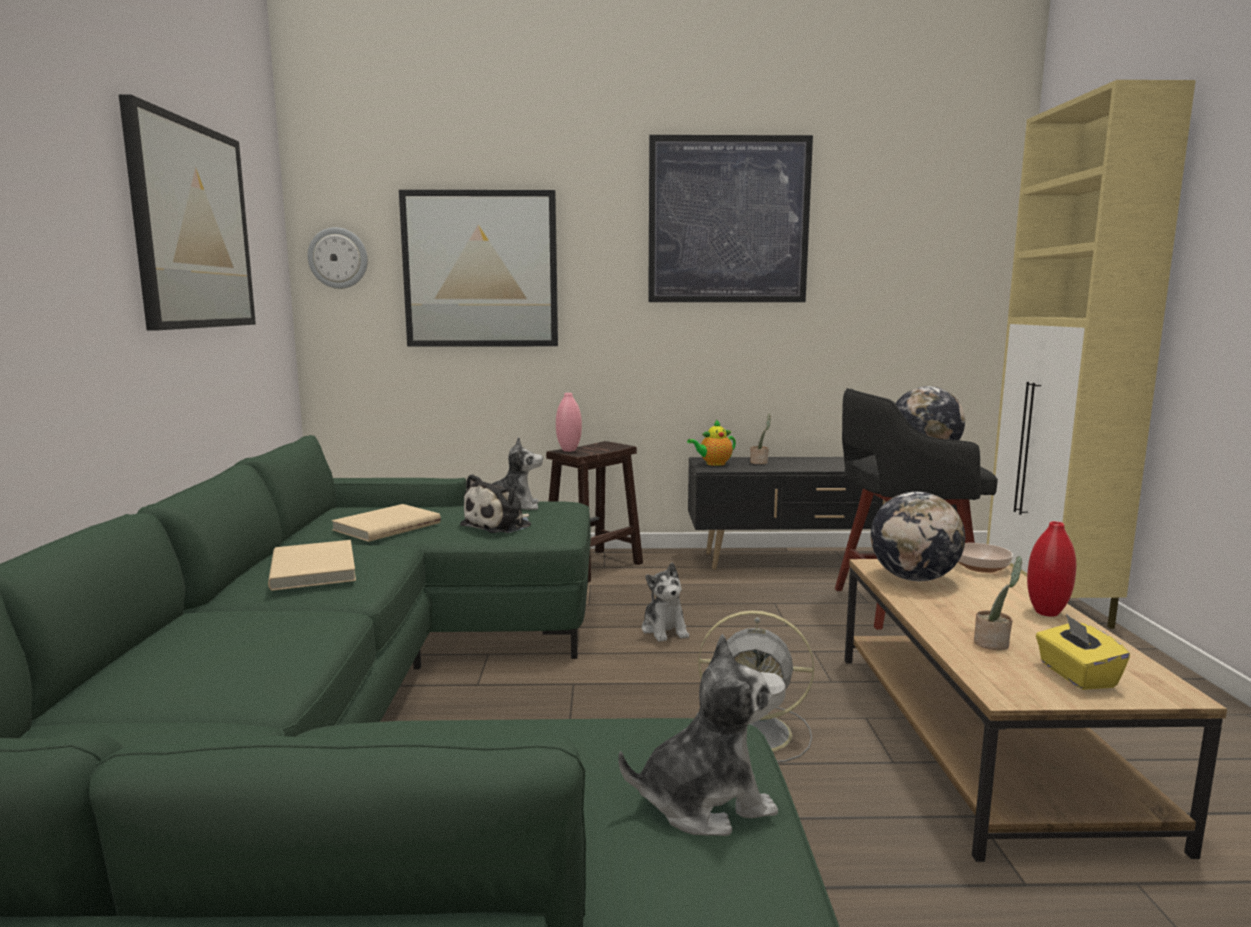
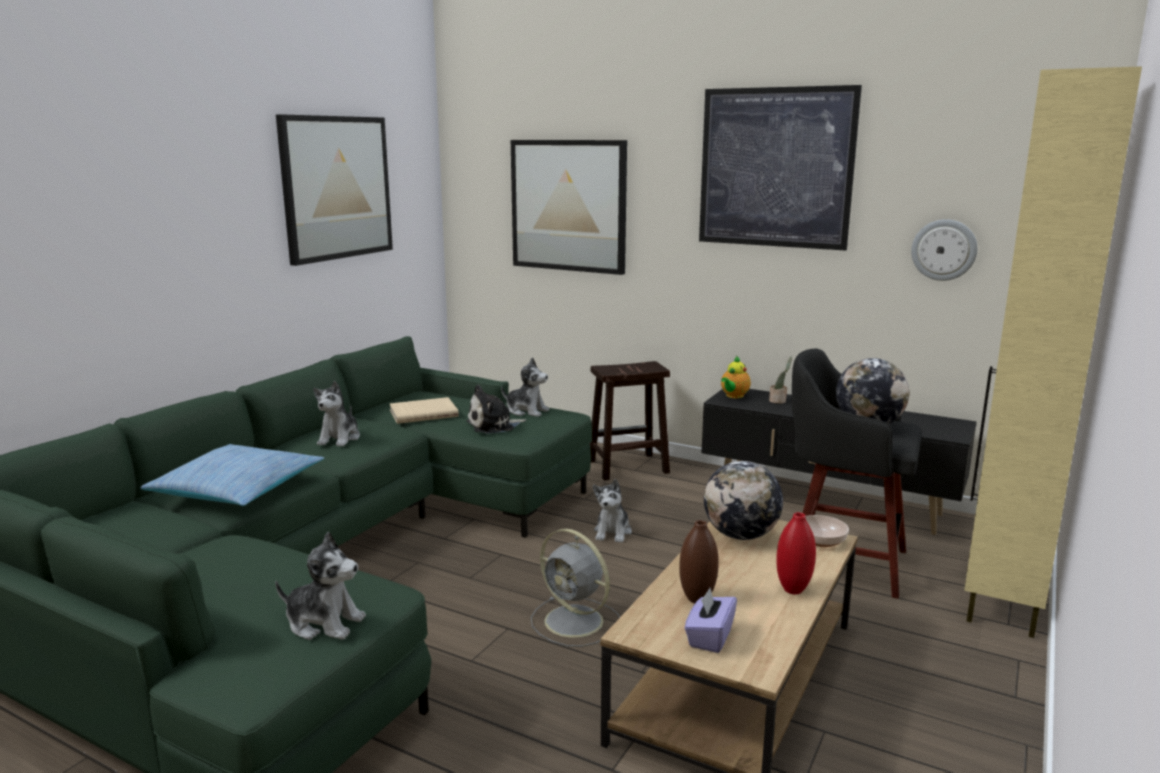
camera: 30 degrees right, 5 degrees up
beige book [268,540,356,591] -> plush toy [313,381,360,447]
wall clock [308,227,368,289] -> wall clock moved to [911,219,977,281]
pink vase [556,393,582,452] -> none
teapot [687,419,736,466] -> teapot turned 60 degrees counterclockwise [721,356,751,398]
potted plant [974,556,1022,650] -> brown vase [679,520,719,603]
yellow tissue box [1036,614,1130,690] -> purple tissue box [684,588,737,653]
none -> pillow [141,444,324,506]

